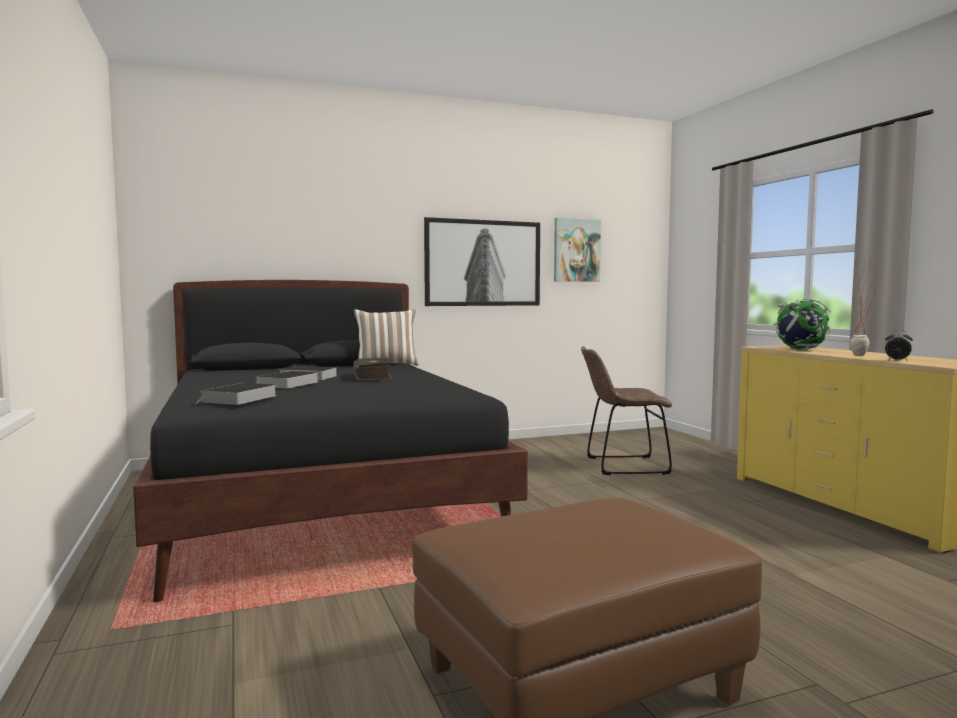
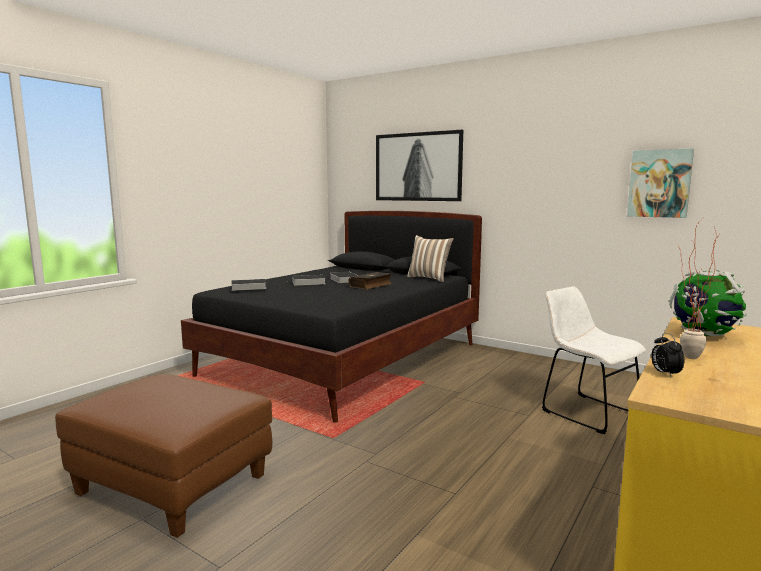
camera: 55 degrees right, 5 degrees up
picture [424,217,540,306] -> picture moved to [376,129,463,201]
brown chair [581,346,672,475] -> white chair [542,286,646,434]

